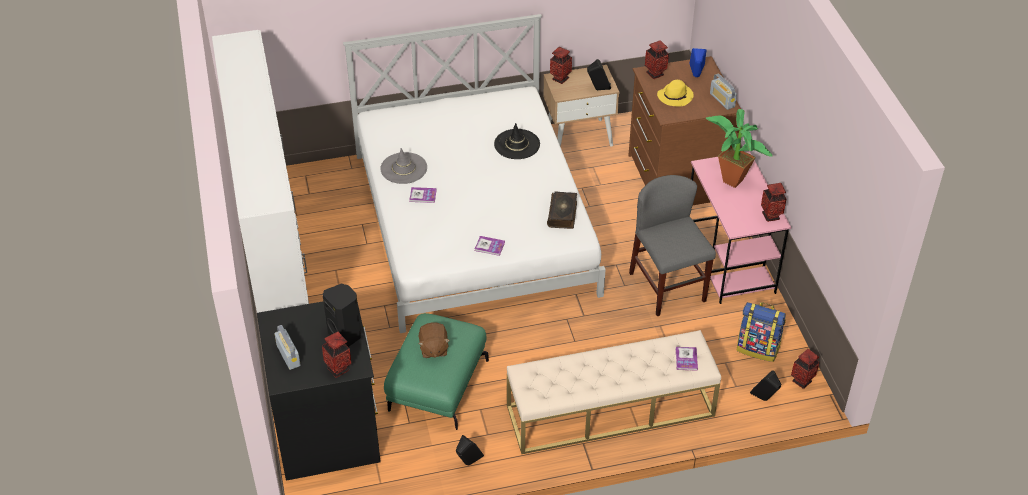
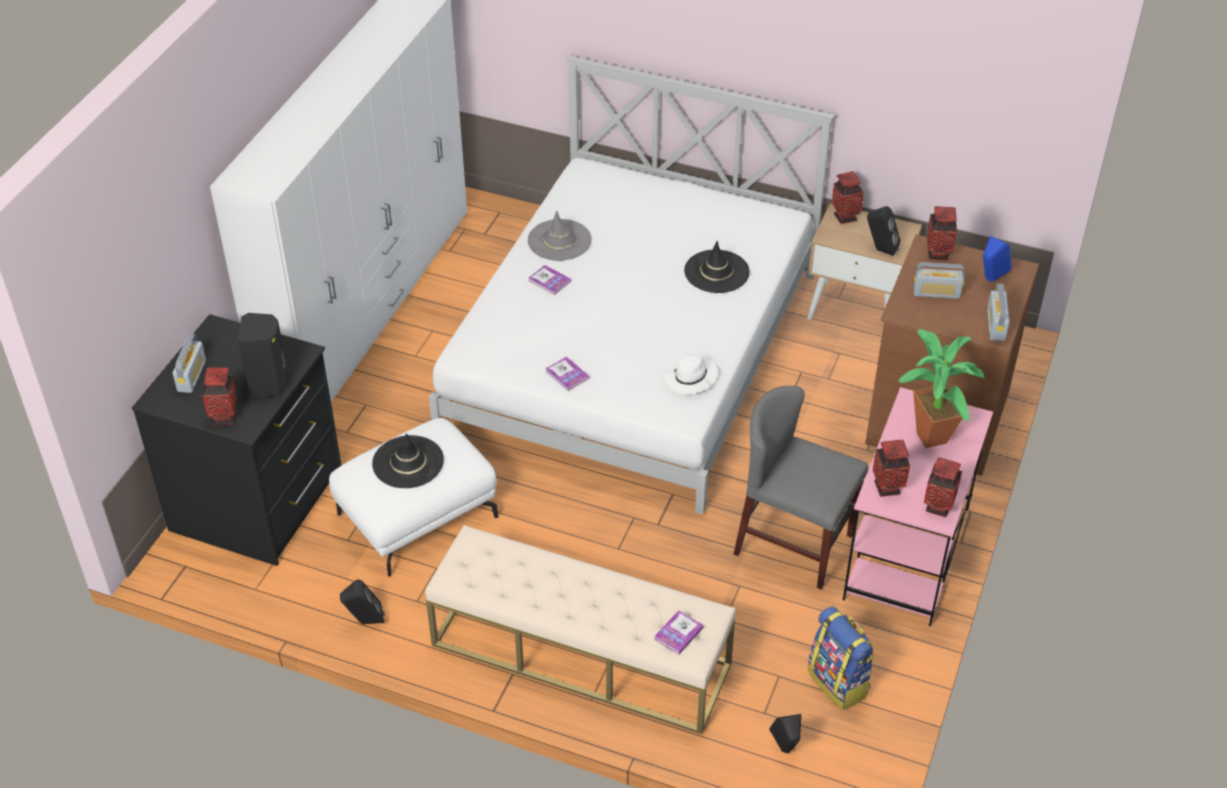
camera: 35 degrees right, 0 degrees up
green ottoman [384,313,489,430] -> white ottoman [329,418,498,577]
brown plush toy [418,322,450,358] -> black hat [372,433,444,488]
book [547,191,577,229] -> white hat [664,354,717,394]
grey chair [629,175,716,316] -> grey chair turned 75 degrees counterclockwise [734,386,868,590]
yellow hat [657,80,694,106] -> radio [914,262,965,299]
vase [791,349,819,389] -> vase moved to [872,440,910,497]

